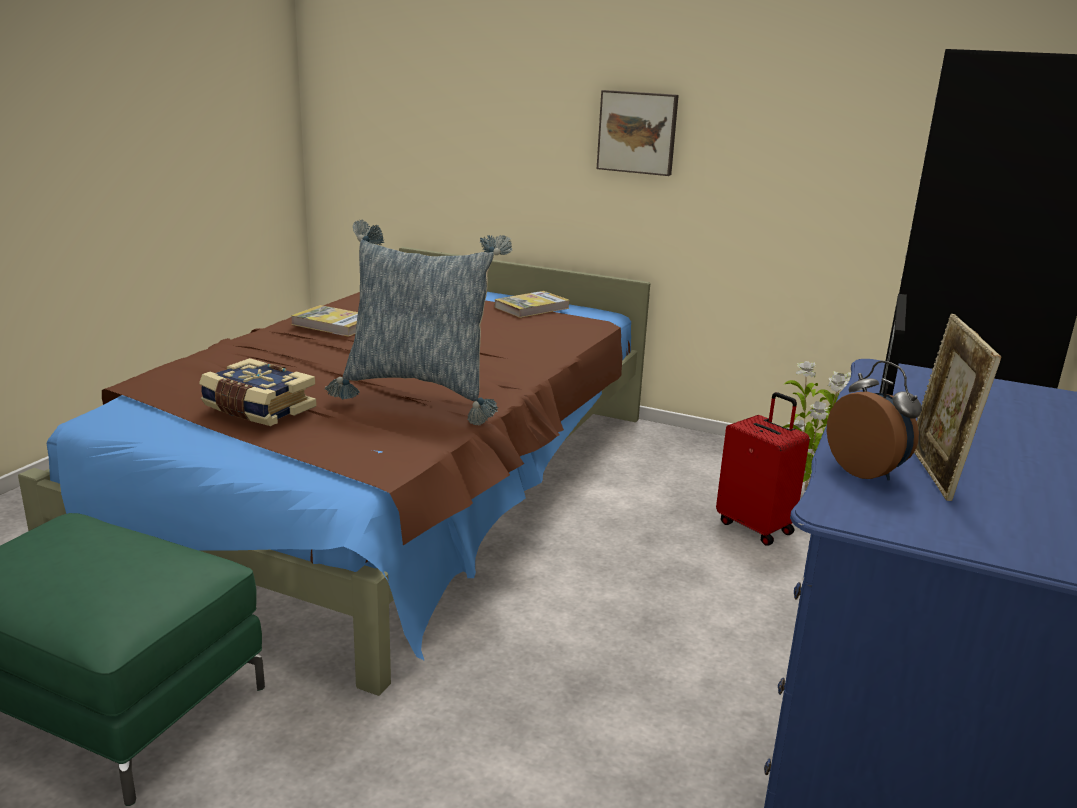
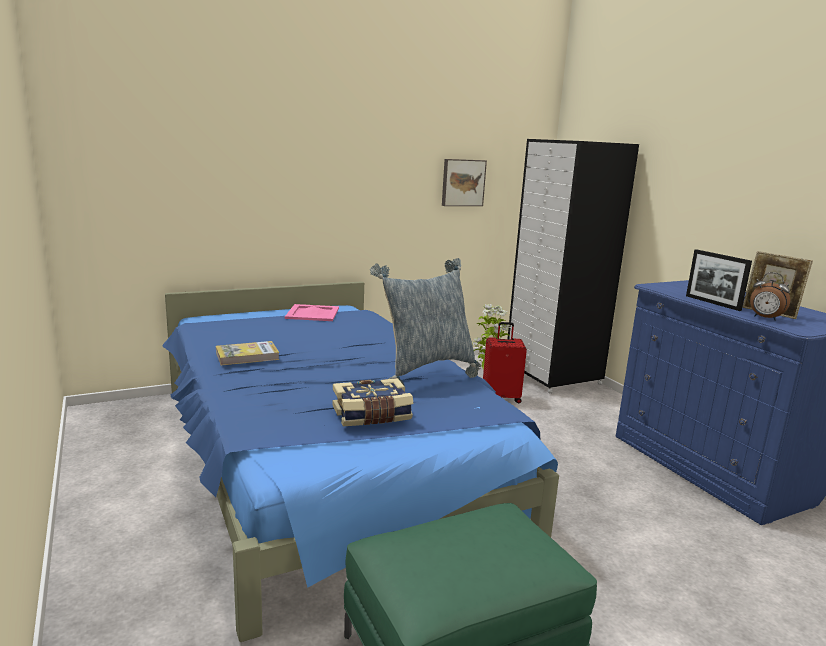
camera: 50 degrees left, 5 degrees down
brown bed [18,247,650,696] -> blue bed [162,281,559,642]
book [495,291,570,318] -> pink tray [285,304,339,321]
picture [597,90,679,176] -> picture moved to [442,159,487,206]
alarm clock [827,361,922,480] -> alarm clock turned 150 degrees counterclockwise [750,272,790,321]

